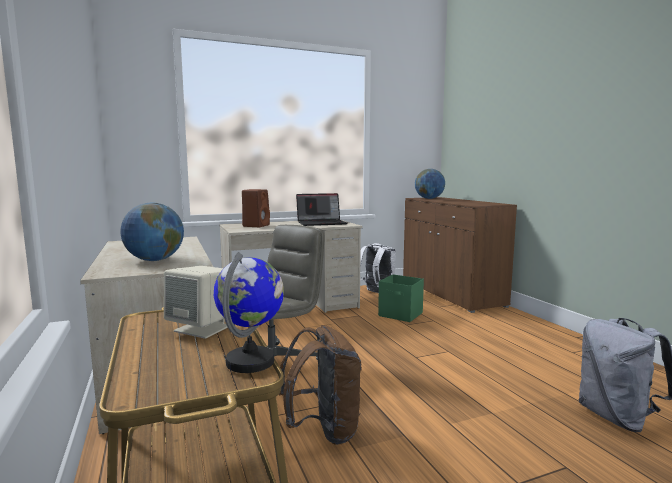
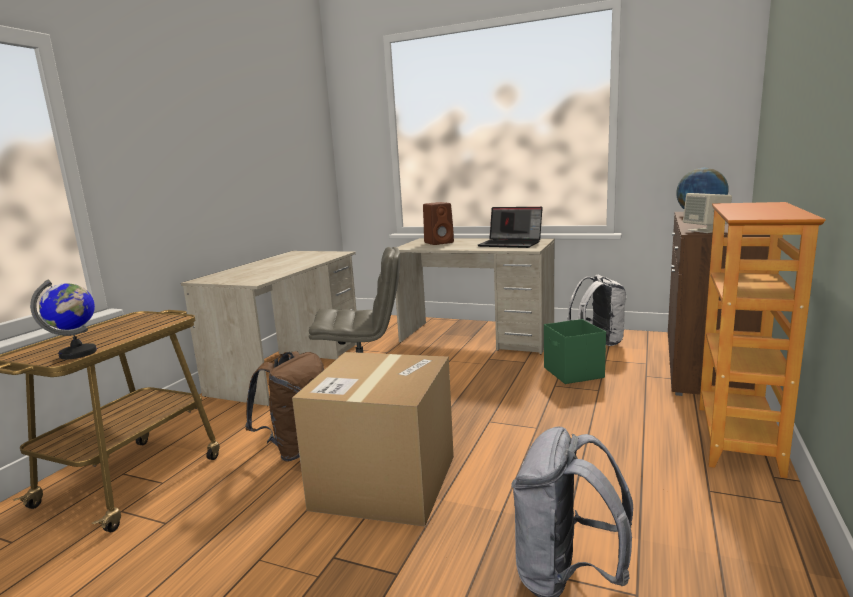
camera: 45 degrees right, 5 degrees up
globe [121,203,184,261] -> none
beige speaker [164,266,228,339] -> beige speaker moved to [683,193,732,233]
none -> cardboard box [292,352,454,527]
none -> bookcase [699,202,826,478]

